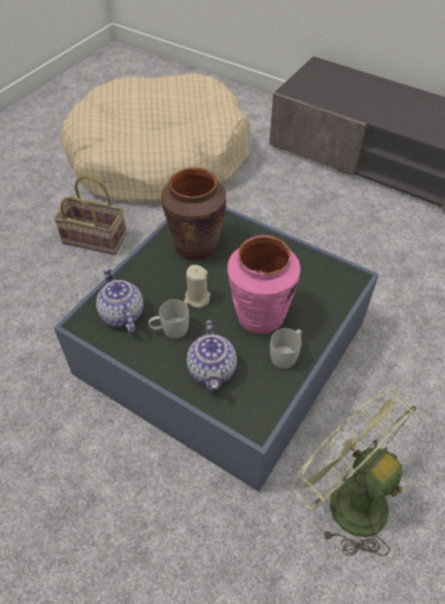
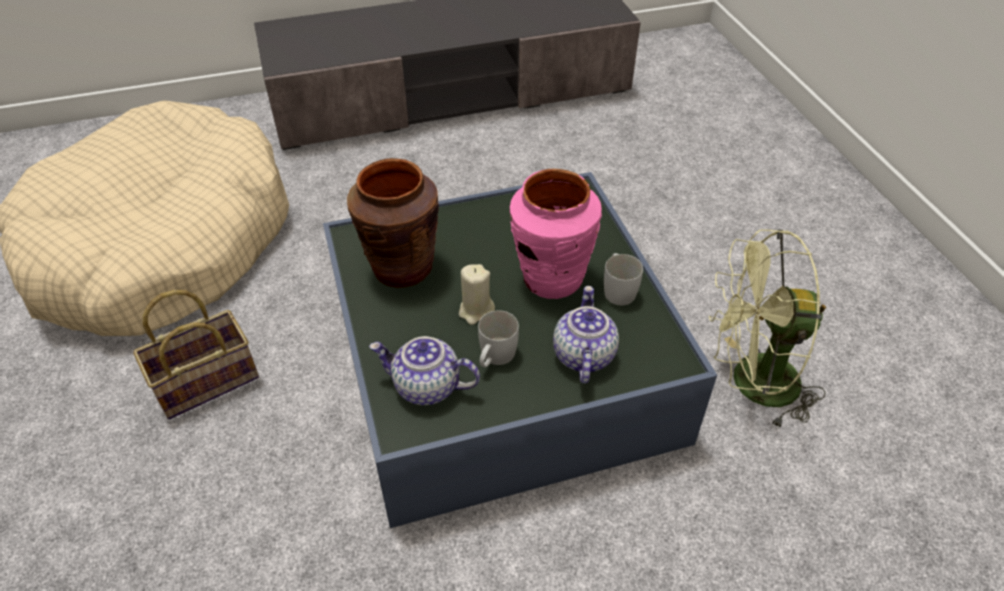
camera: 50 degrees left, 5 degrees down
teapot [187,320,237,392] -> teapot turned 120 degrees counterclockwise [553,286,619,383]

